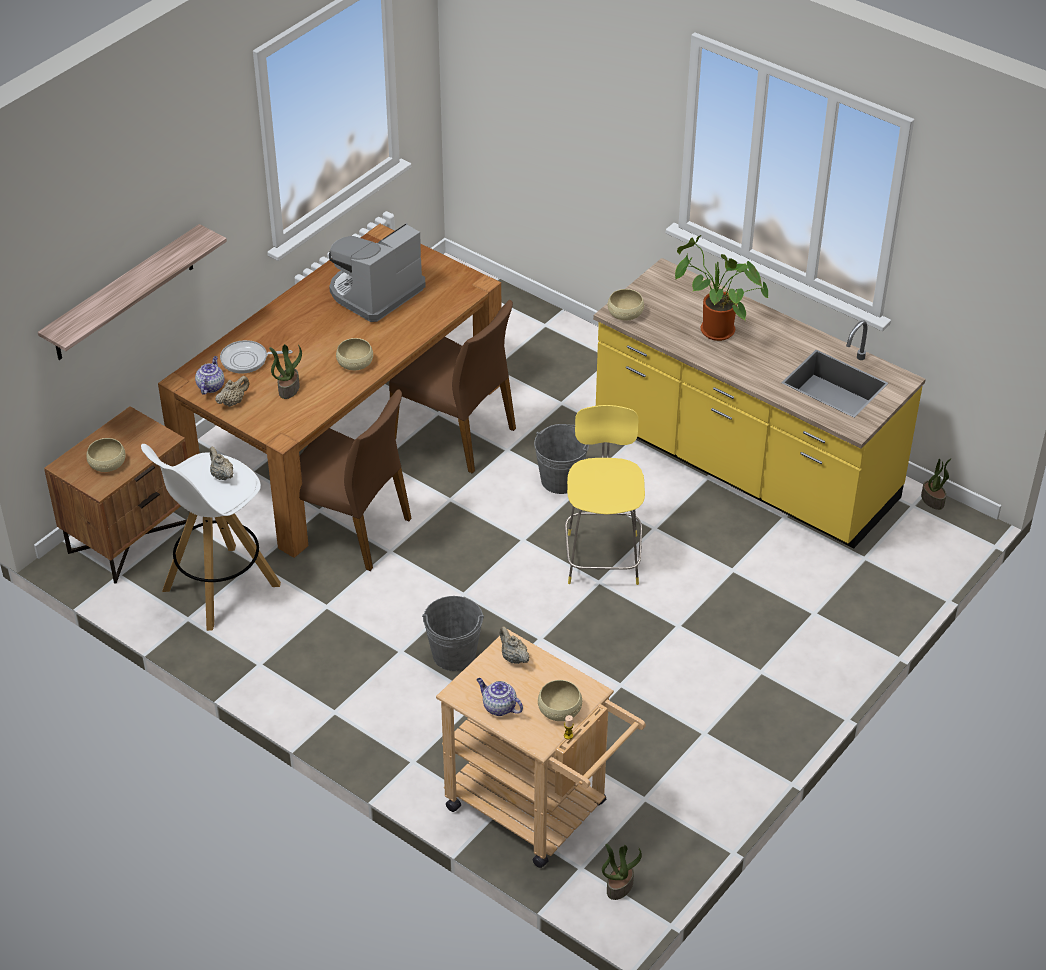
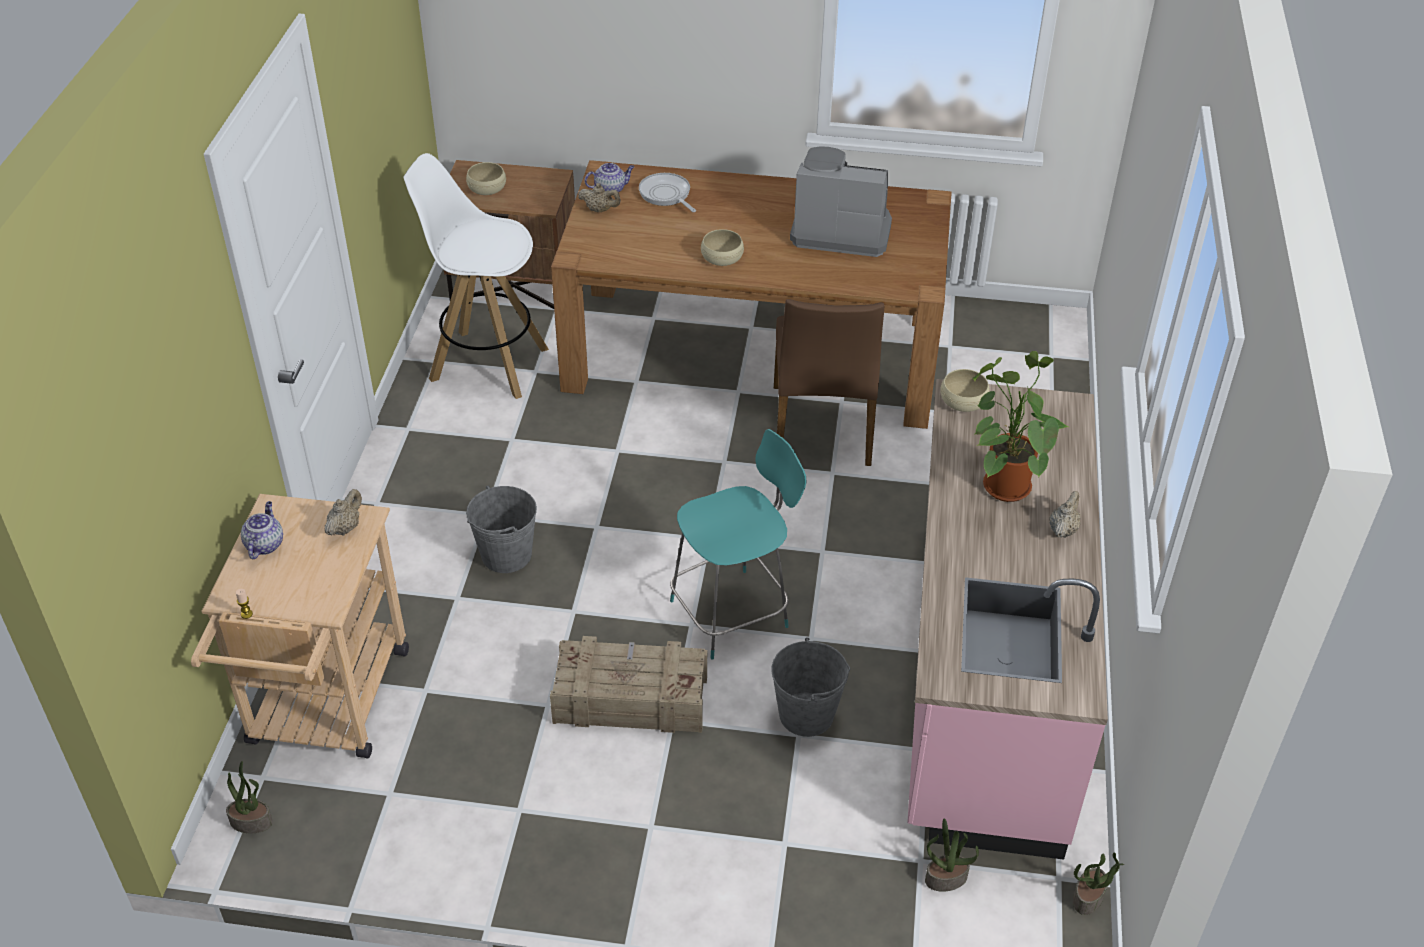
camera: 60 degrees right, 0 degrees up
shelf [38,224,227,360] -> none
beige teapot [210,447,233,480] -> beige teapot moved to [1049,491,1081,538]
potted plant [269,344,302,399] -> potted plant moved to [925,818,979,892]
brown chair [299,389,412,571] -> none
grey bucket [534,424,589,494] -> grey bucket moved to [771,637,850,737]
beige bowl [538,680,582,721] -> none
yellow stool [565,405,645,585] -> turquoise stool [670,429,807,660]
yellow counter [593,258,926,548] -> pink counter [907,379,1108,860]
none -> crate [550,636,707,733]

